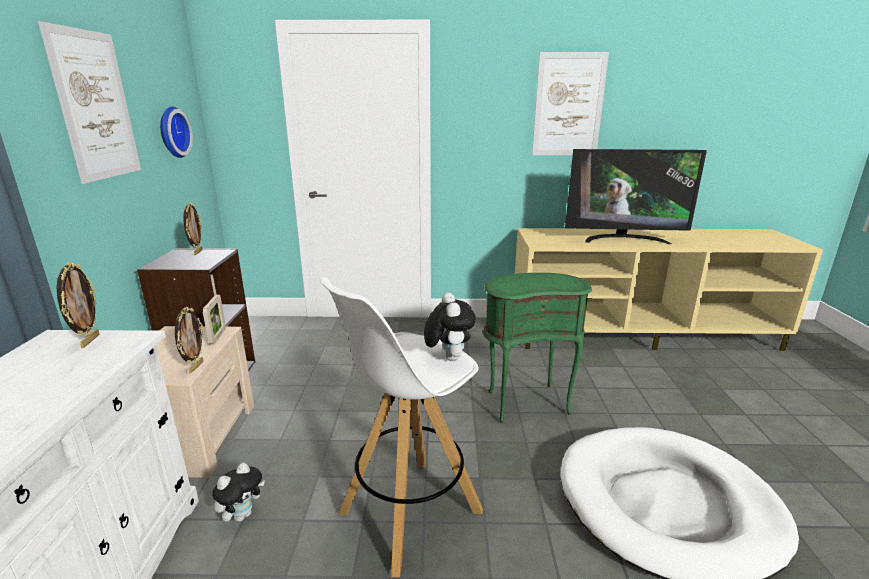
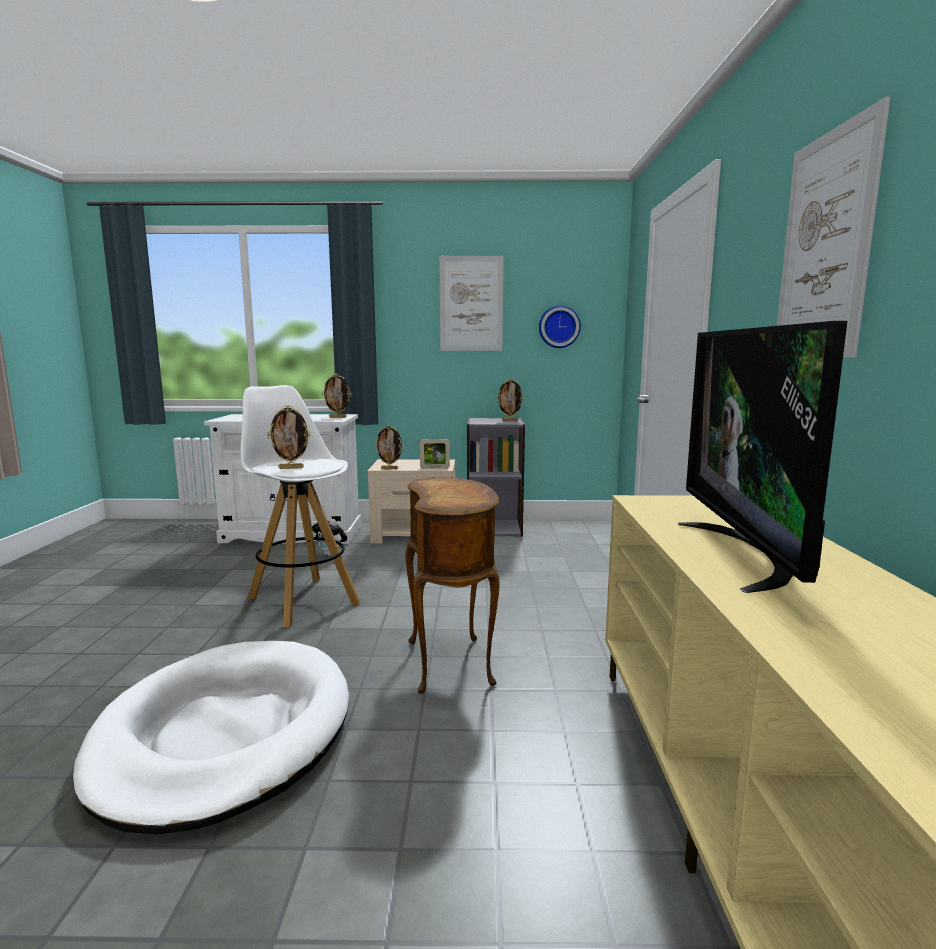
camera: 90 degrees right, 10 degrees down
plush toy [424,292,476,361] -> picture frame [267,405,311,469]
green side table [483,273,592,423] -> brown side table [405,477,500,693]

